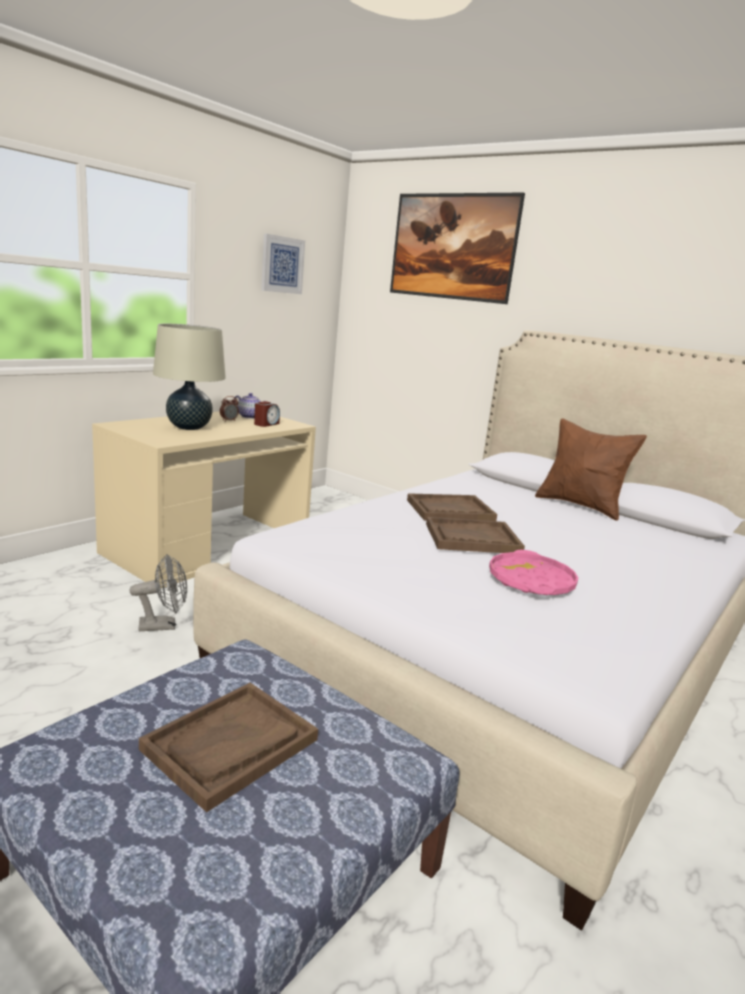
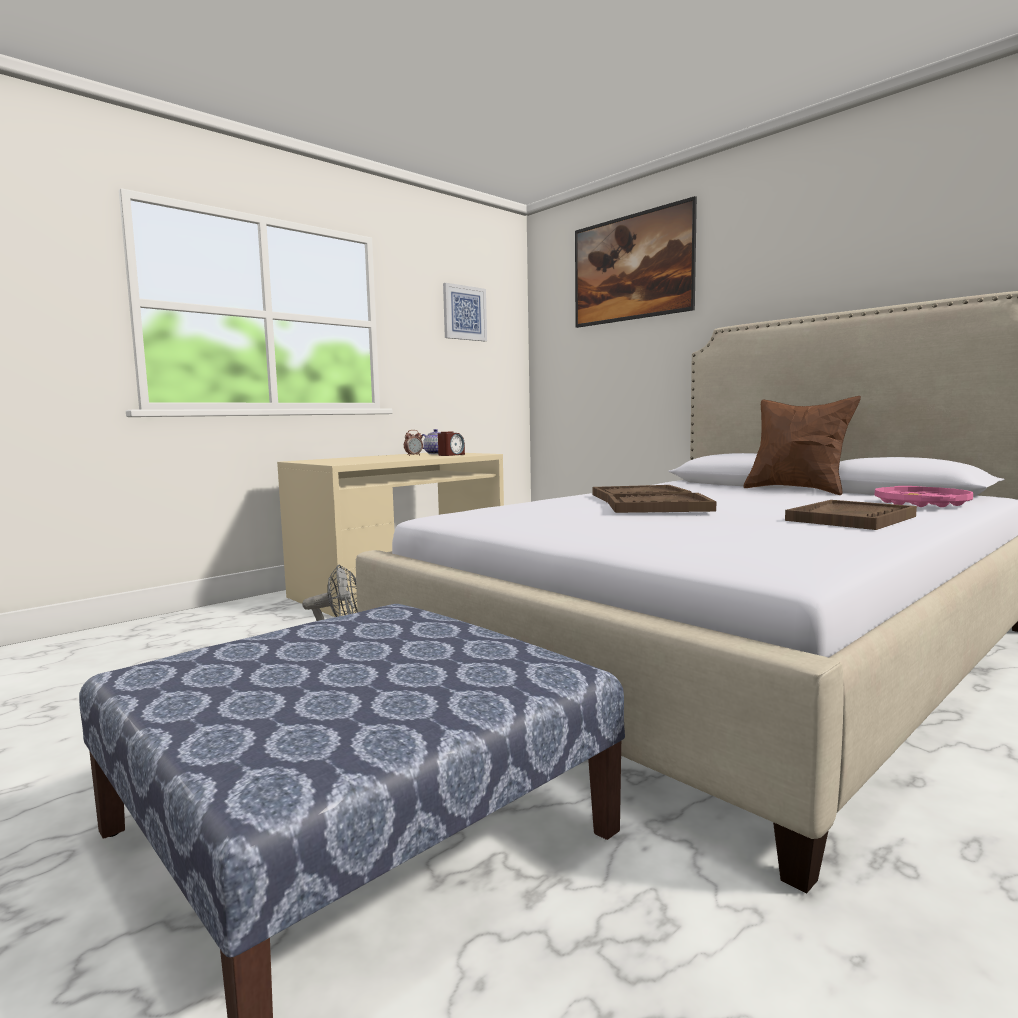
camera: 10 degrees right, 10 degrees down
brown tray [139,683,318,813] -> brown tray moved to [785,500,917,530]
beige table lamp [153,324,226,430] -> none
pink tray [489,550,578,595] -> pink tray moved to [875,486,973,507]

